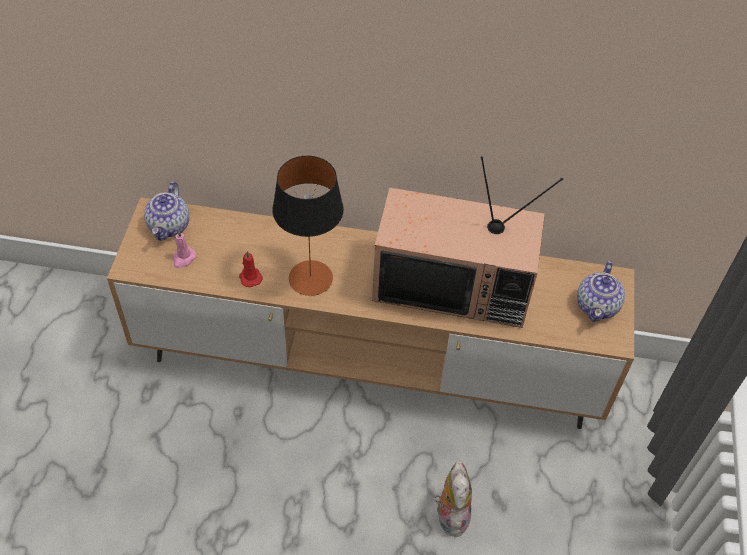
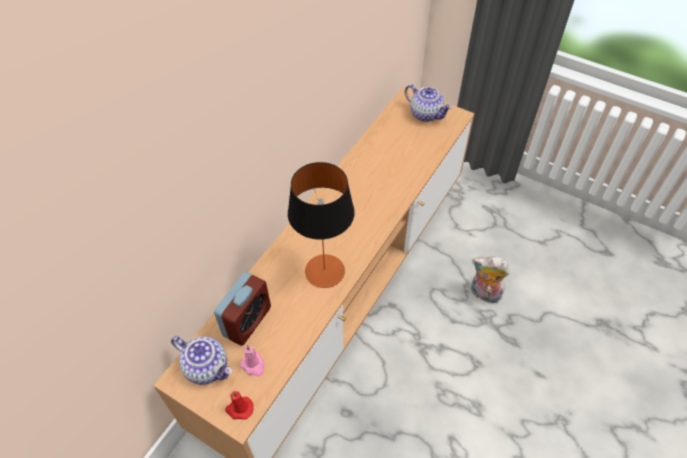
camera: 65 degrees left, 0 degrees up
red candle [239,251,263,287] -> red candle moved to [225,391,254,420]
television [372,156,563,328] -> none
none -> alarm clock [214,272,271,346]

